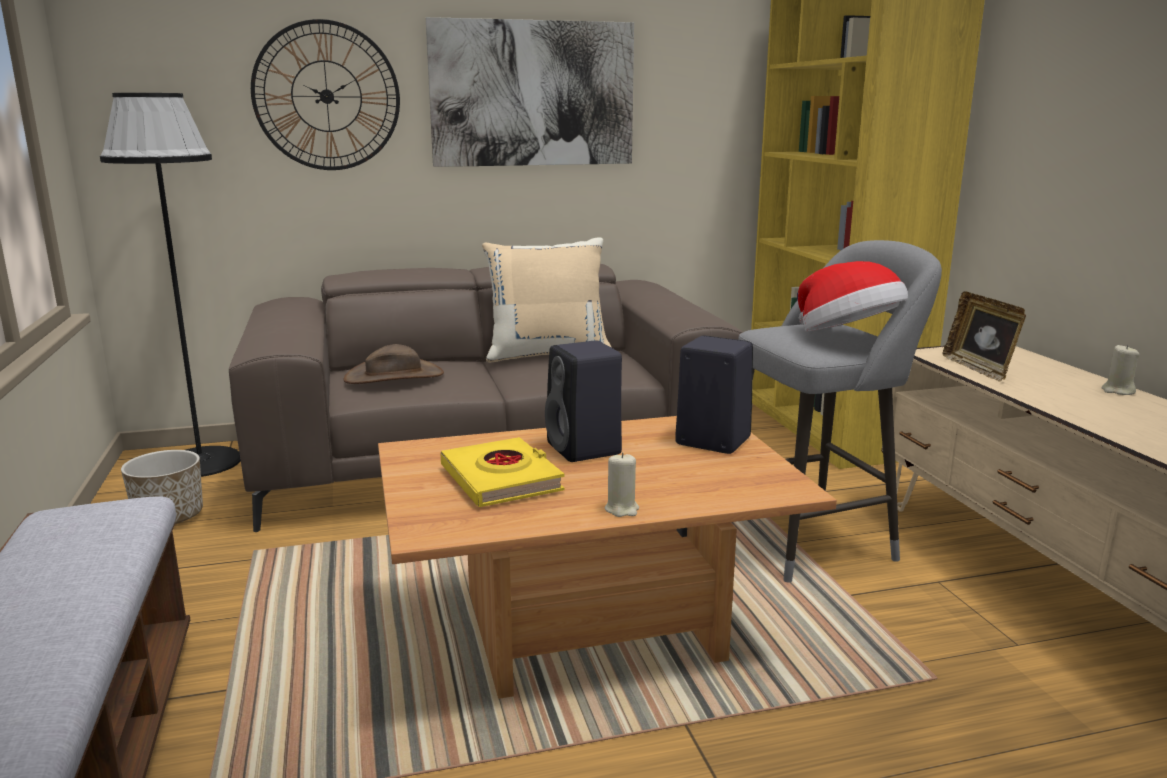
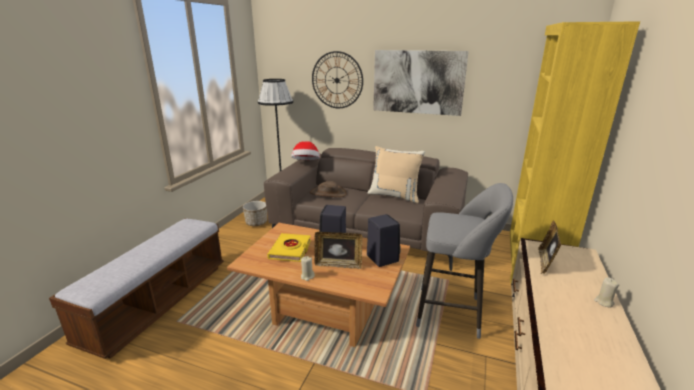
camera: 35 degrees right, 5 degrees up
hat [798,261,908,331] -> hat moved to [291,142,320,160]
none -> picture frame [314,232,362,269]

